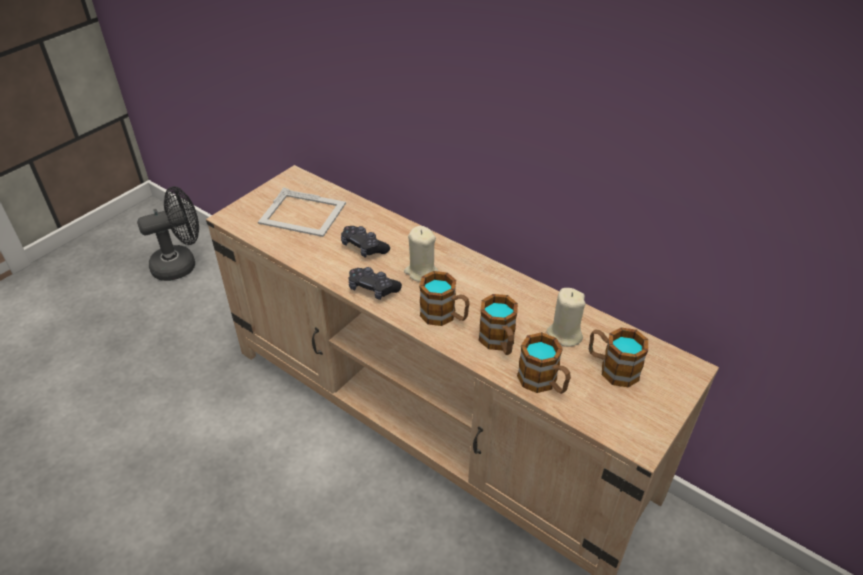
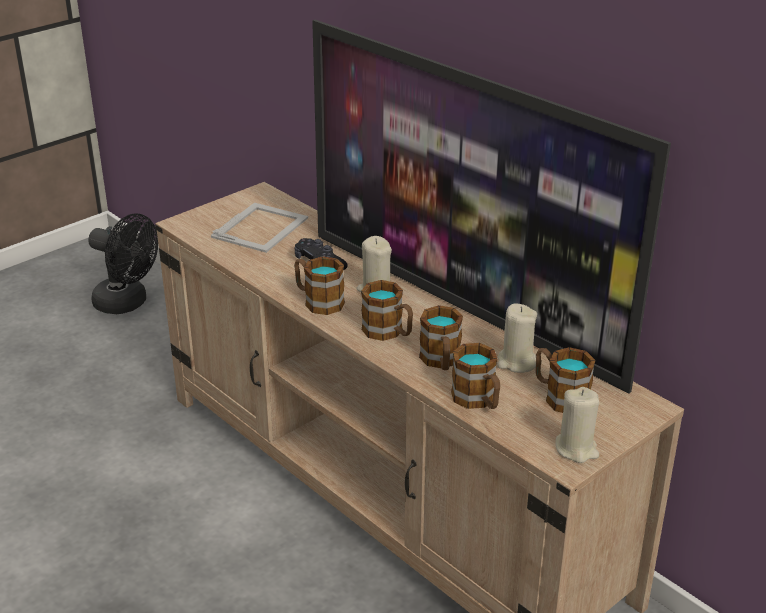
camera: 10 degrees right, 10 degrees down
black fan [137,186,199,281] -> black fan turned 45 degrees clockwise [88,214,158,314]
picture frame [258,187,346,237] -> picture frame turned 90 degrees counterclockwise [211,203,308,253]
black game controller [349,267,402,300] -> mug [294,256,345,315]
none -> television [312,20,671,393]
none -> beige candle [555,387,599,463]

